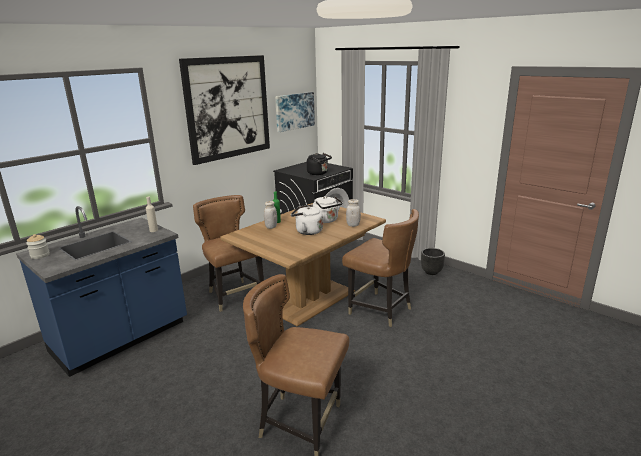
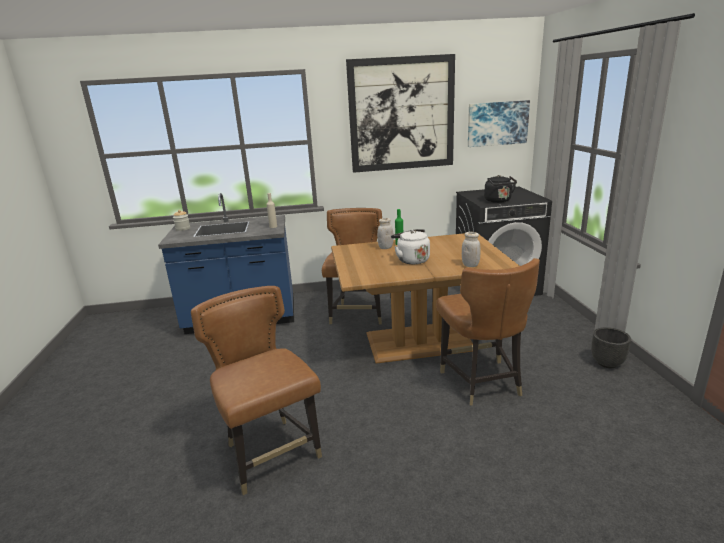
camera: 40 degrees right, 0 degrees up
white kettle [313,196,343,223] -> none

